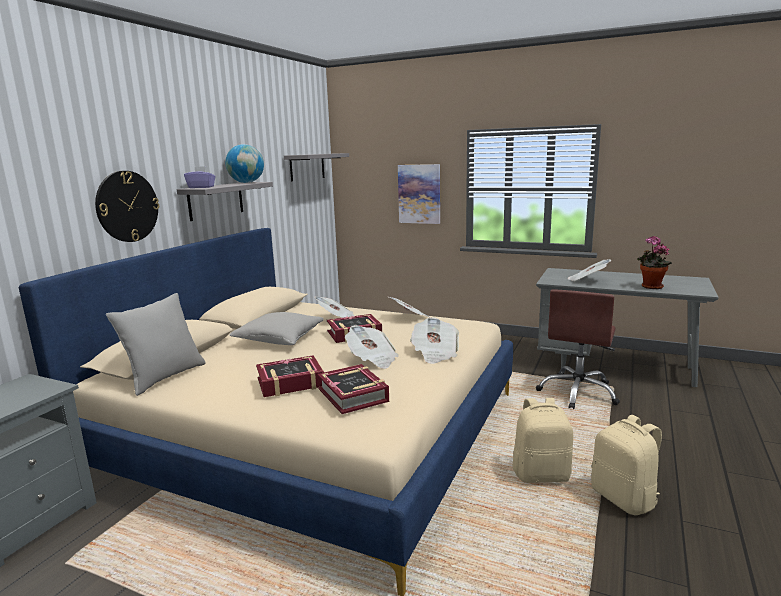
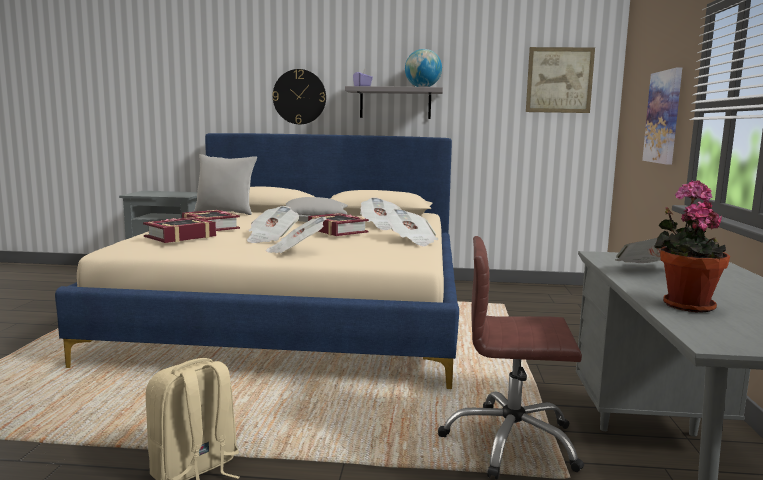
camera: 70 degrees right, 5 degrees down
grey shelf [284,153,349,181] -> picture [526,47,595,113]
beige backpack [513,398,573,483] -> none

